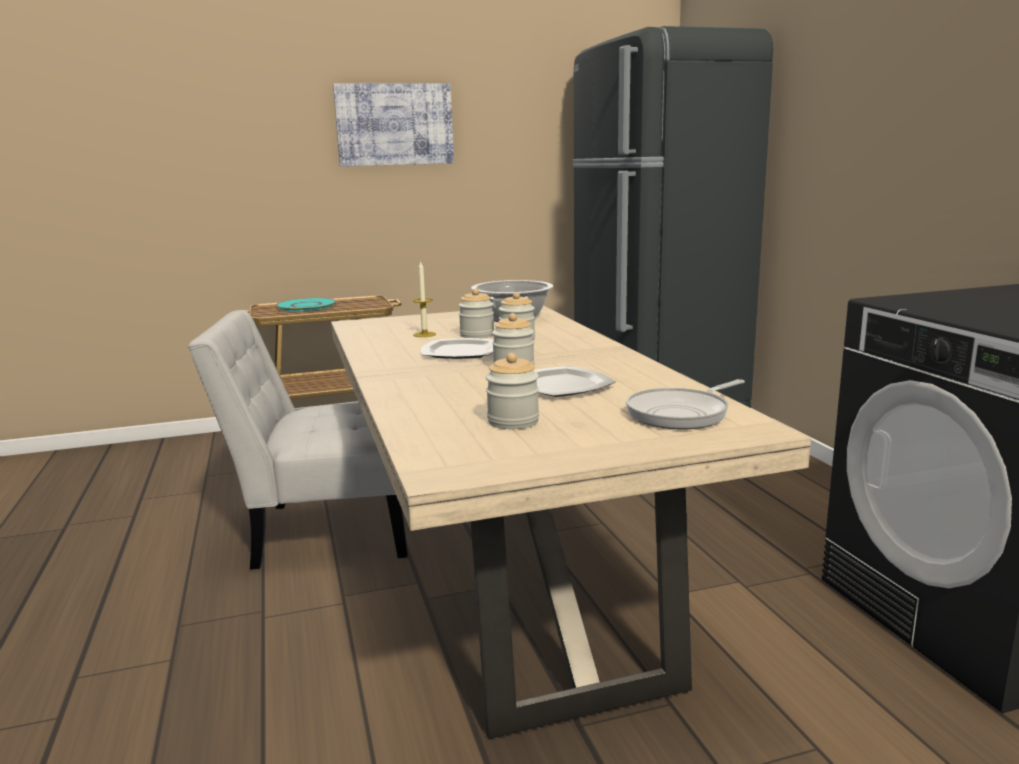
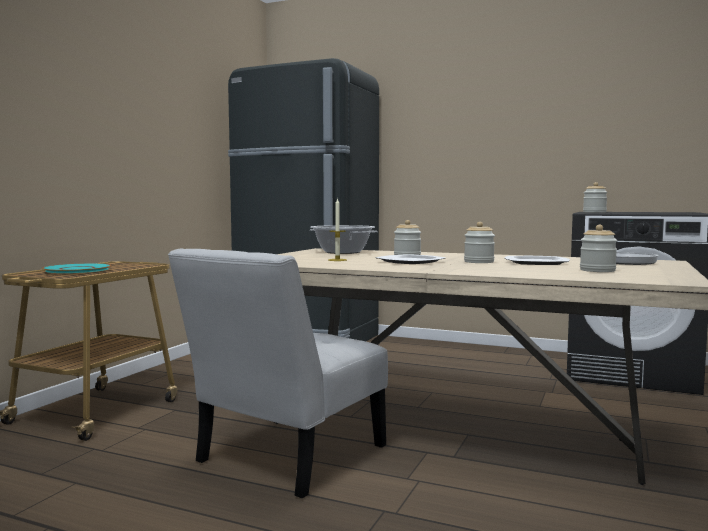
camera: 50 degrees left, 10 degrees down
picture [333,83,454,166] -> none
jar [459,289,494,338] -> jar moved to [583,182,607,213]

